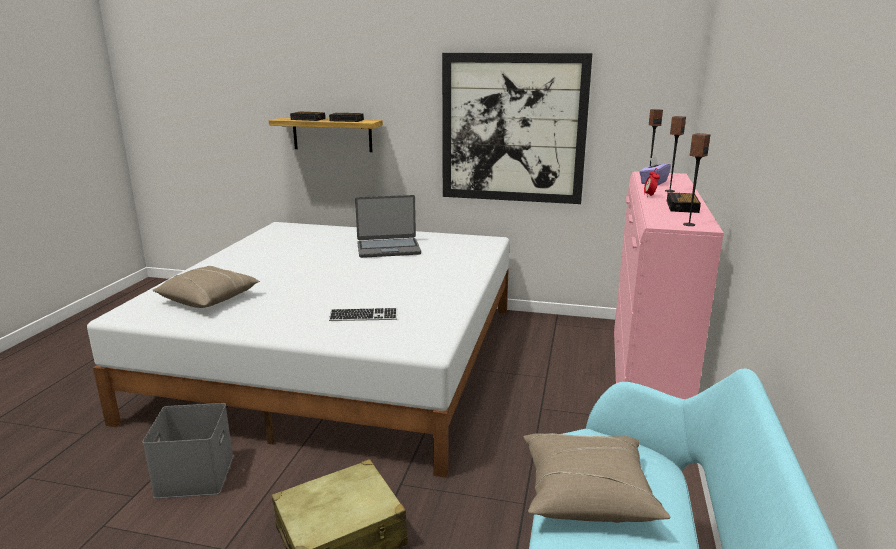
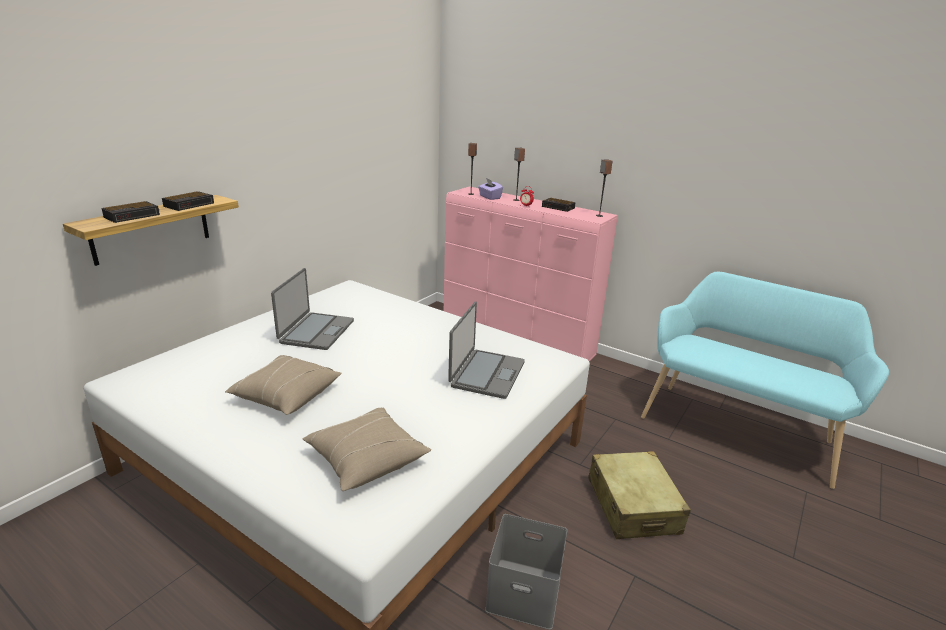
camera: 70 degrees left, 5 degrees up
keyboard [329,308,397,321] -> laptop [448,301,525,399]
picture [442,53,592,204] -> none
beige pillow [524,433,670,523] -> beige pillow moved to [225,355,341,415]

